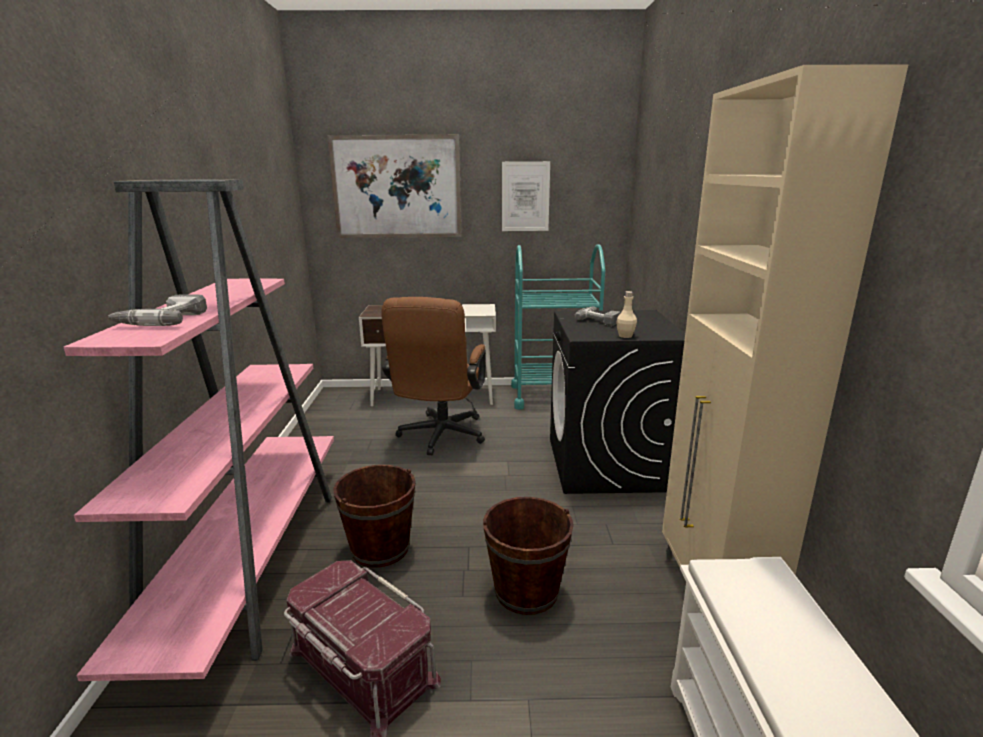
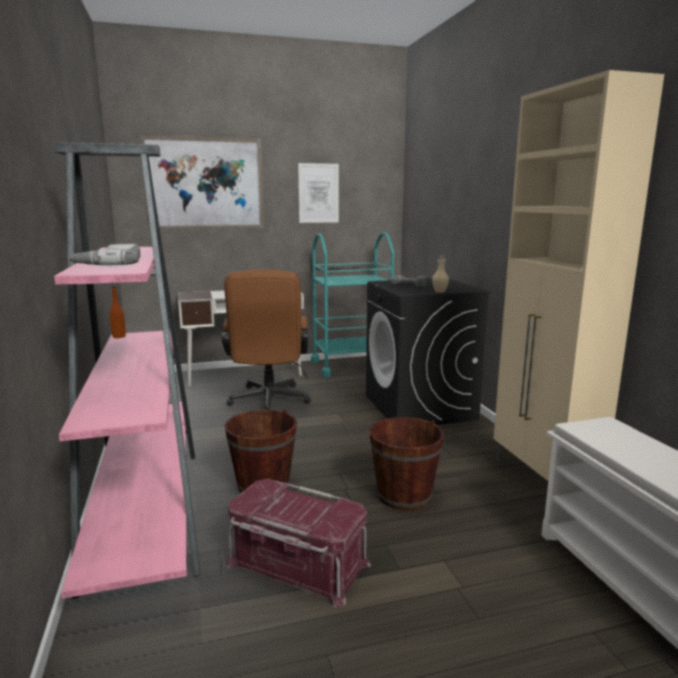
camera: 15 degrees left, 5 degrees down
none -> orange bottle [110,287,126,338]

